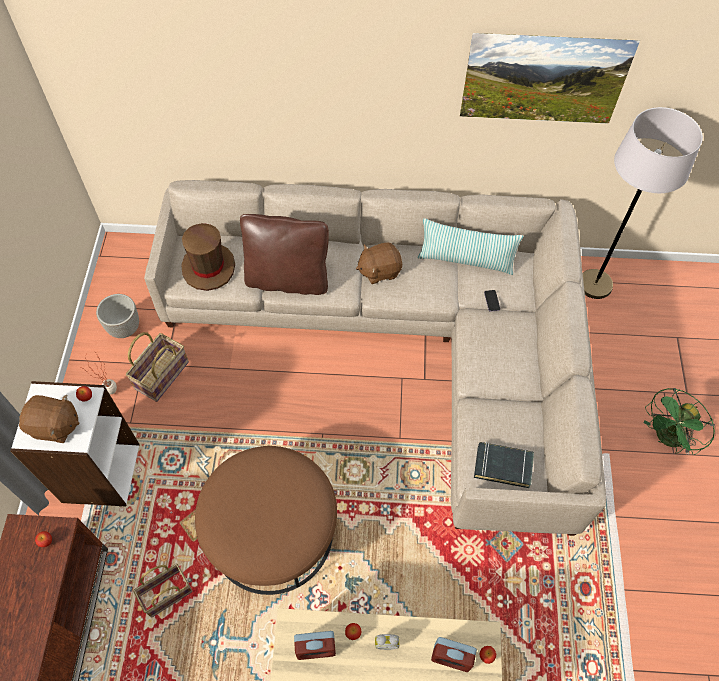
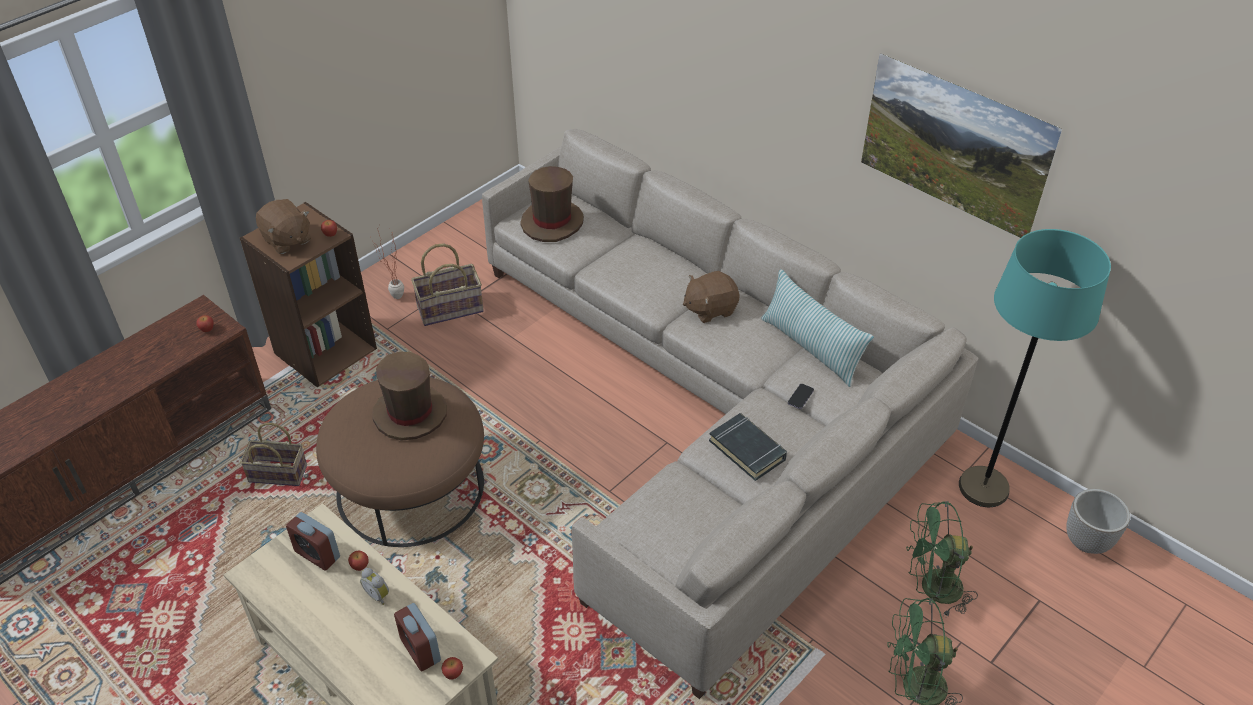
camera: 40 degrees right, 15 degrees down
white bookcase [10,381,140,507] -> brown bookcase [240,202,377,388]
planter [96,294,139,338] -> planter moved to [1066,489,1130,554]
brown pillow [240,214,329,295] -> none
brown plush toy [356,242,402,284] -> brown plush toy turned 45 degrees counterclockwise [683,271,740,323]
black book [474,442,534,488] -> black book moved to [709,413,787,481]
grey floor lamp [583,107,703,299] -> turquoise floor lamp [959,229,1111,507]
none -> brown hat [372,352,447,441]
none -> green fan [906,501,978,617]

